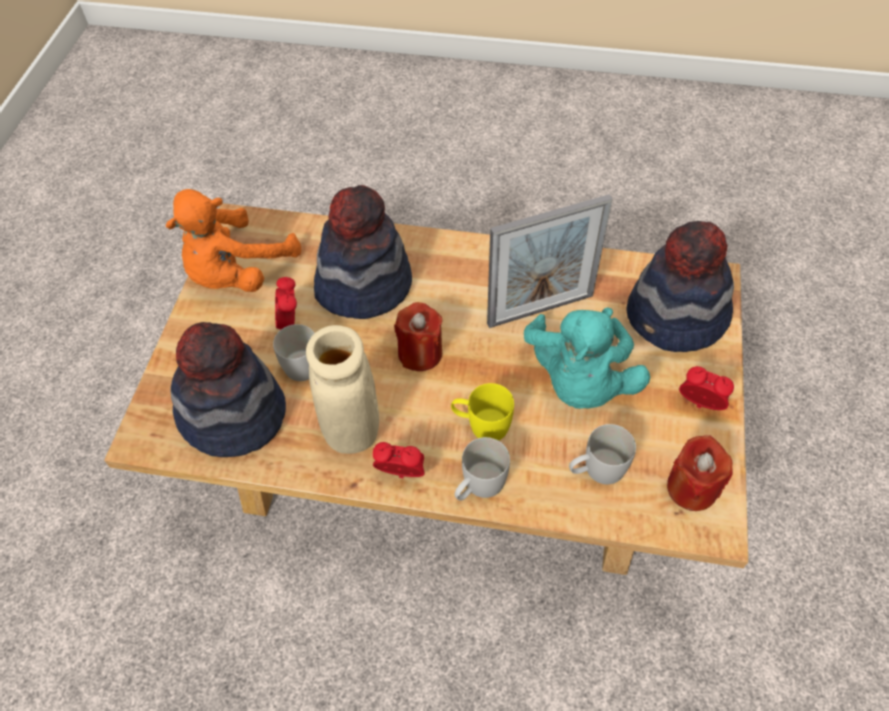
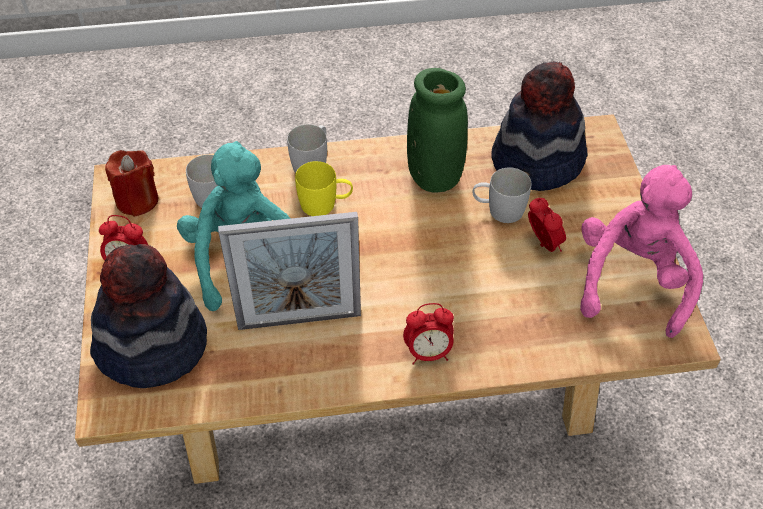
camera: 160 degrees right, 5 degrees down
orange plush toy [165,189,301,292] -> pink plush toy [580,165,703,338]
beige vase [306,325,379,454] -> green vase [407,68,468,193]
hat [314,185,412,319] -> none
alarm clock [373,442,425,478] -> alarm clock moved to [403,303,454,365]
red candle [394,302,442,371] -> none
picture frame [487,194,612,328] -> picture frame turned 150 degrees counterclockwise [218,212,361,330]

